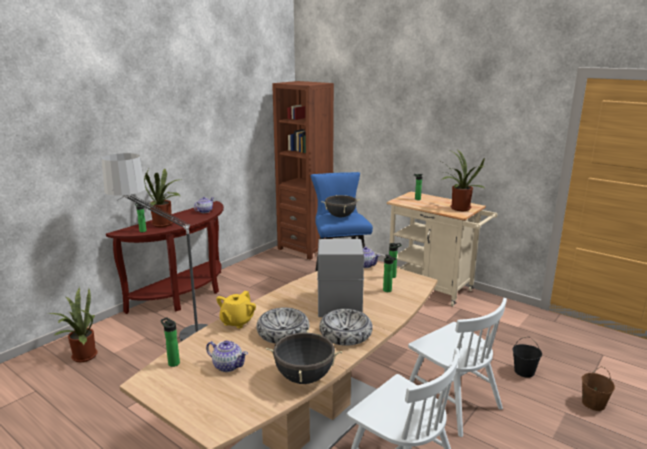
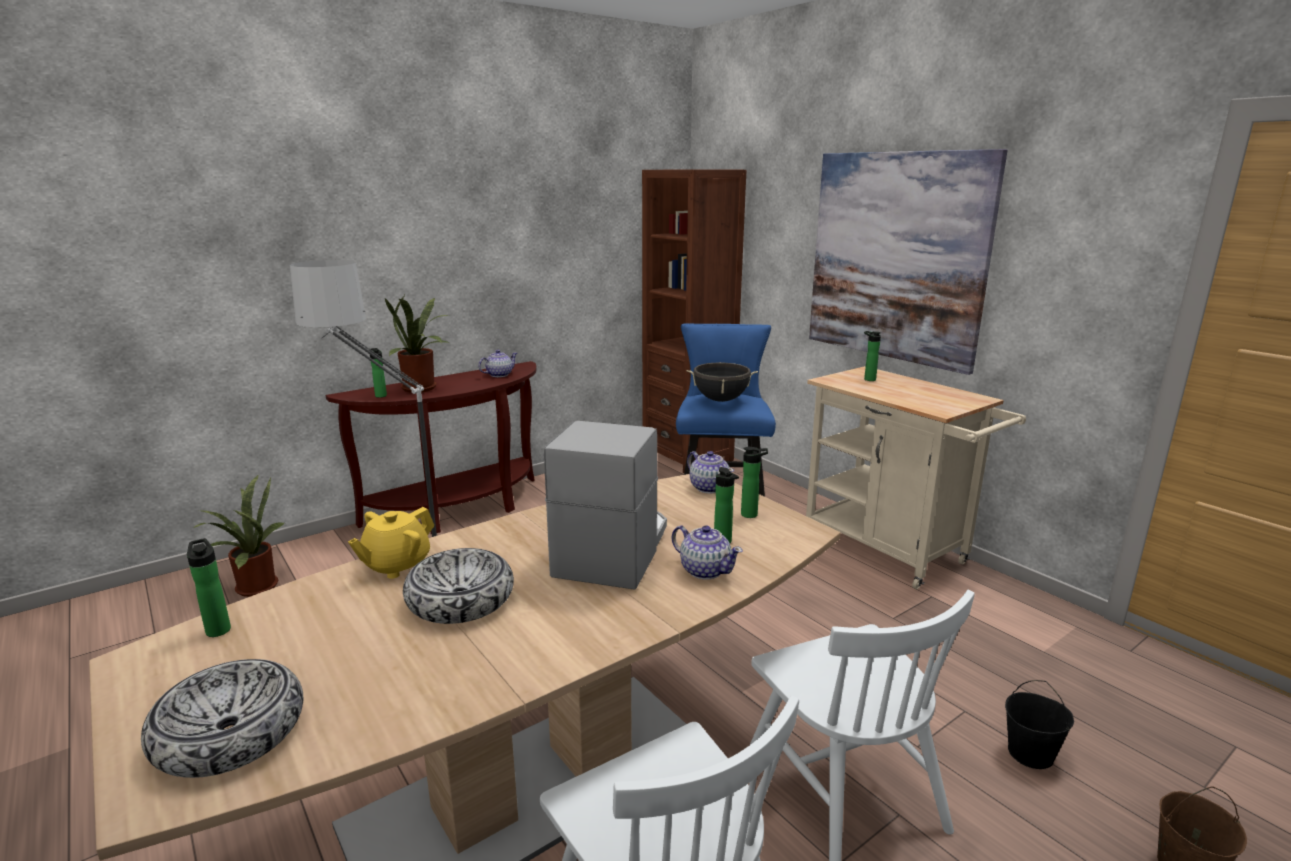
camera: 15 degrees right, 0 degrees up
teapot [206,340,248,372] -> teapot moved to [672,525,743,580]
black cooking pot [266,330,342,384] -> none
bowl [319,309,373,346] -> bowl moved to [141,659,303,778]
potted plant [440,150,485,211] -> none
none -> picture [809,149,1008,375]

